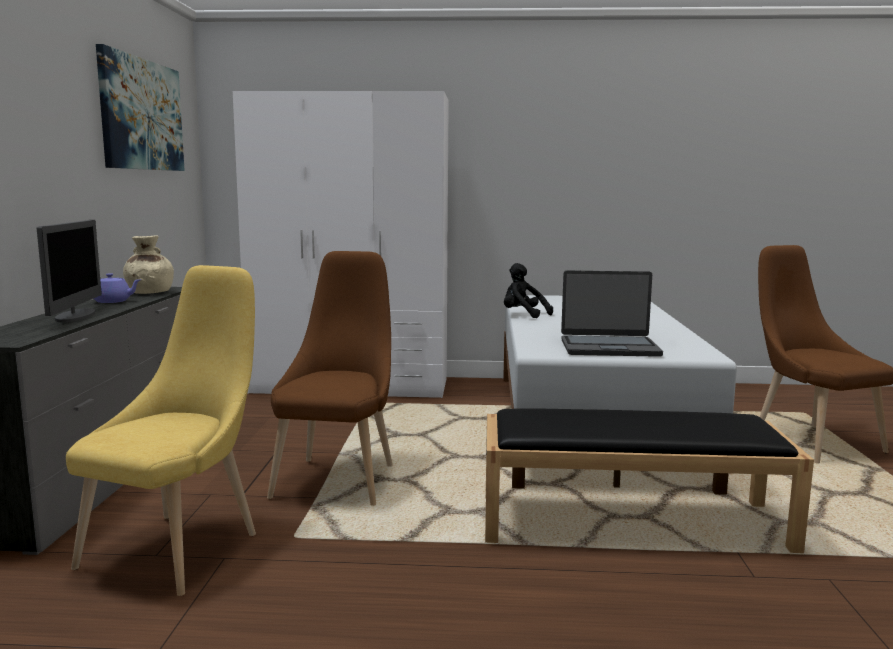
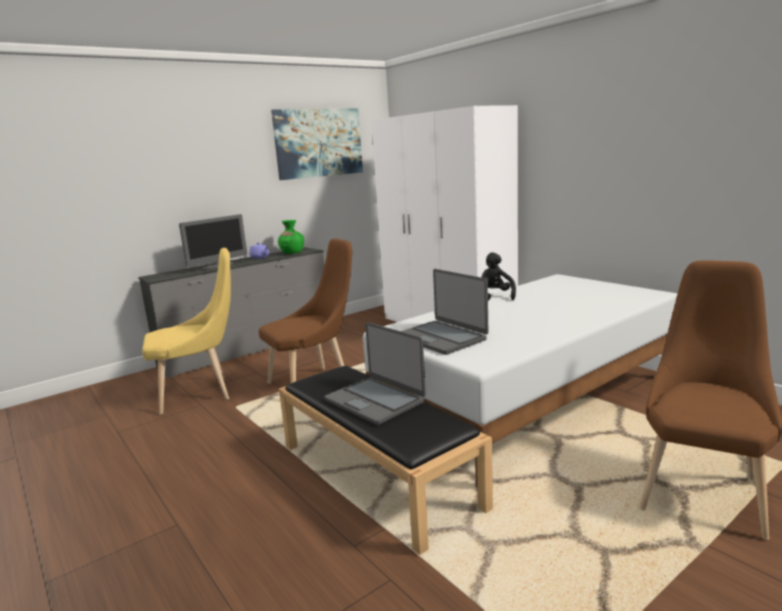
camera: 50 degrees right, 5 degrees up
beige vase [123,236,174,294] -> green vase [278,220,304,254]
none -> laptop [324,322,426,425]

